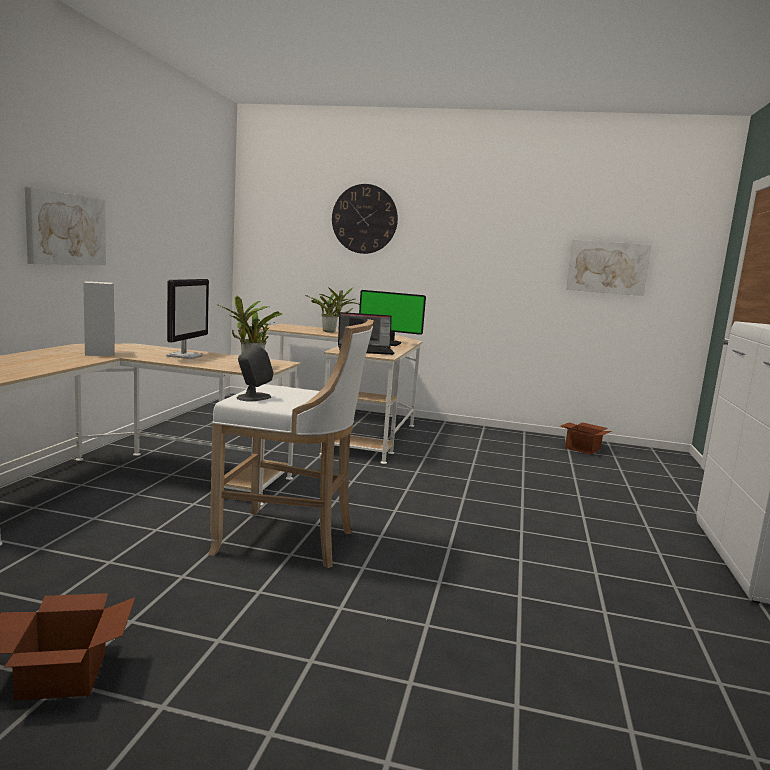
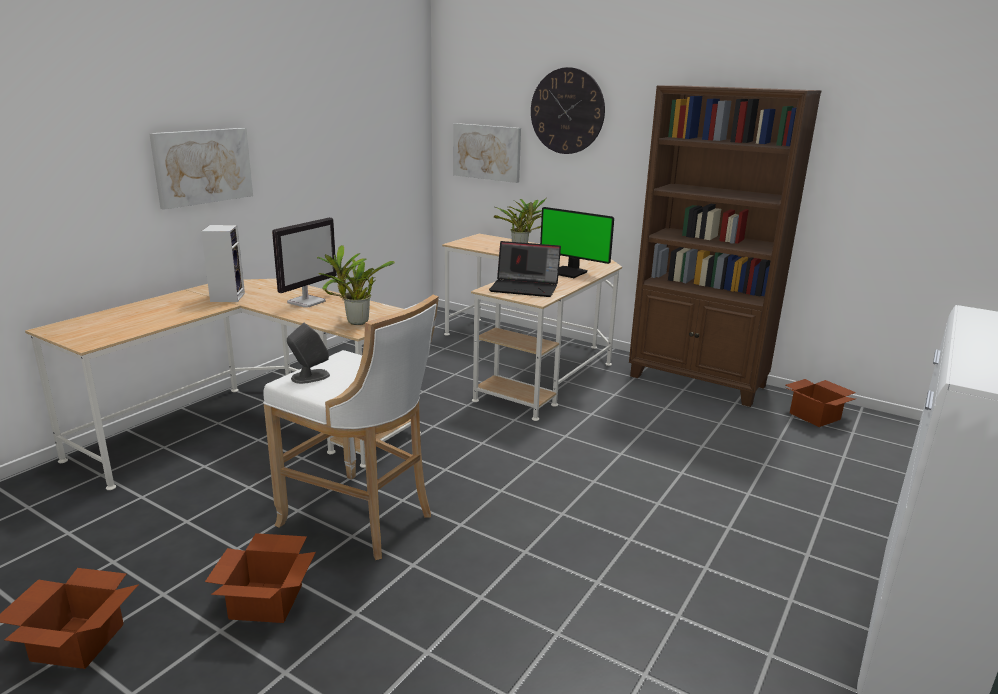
camera: 20 degrees right, 10 degrees up
picture [566,240,652,296] -> picture moved to [453,123,521,183]
none -> cardboard box [205,533,316,623]
none -> brown bookcase [629,85,822,407]

